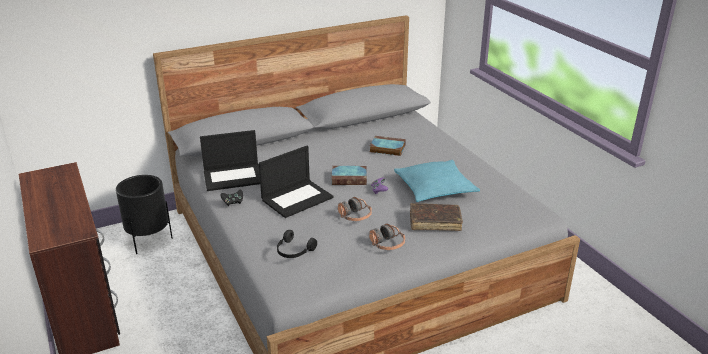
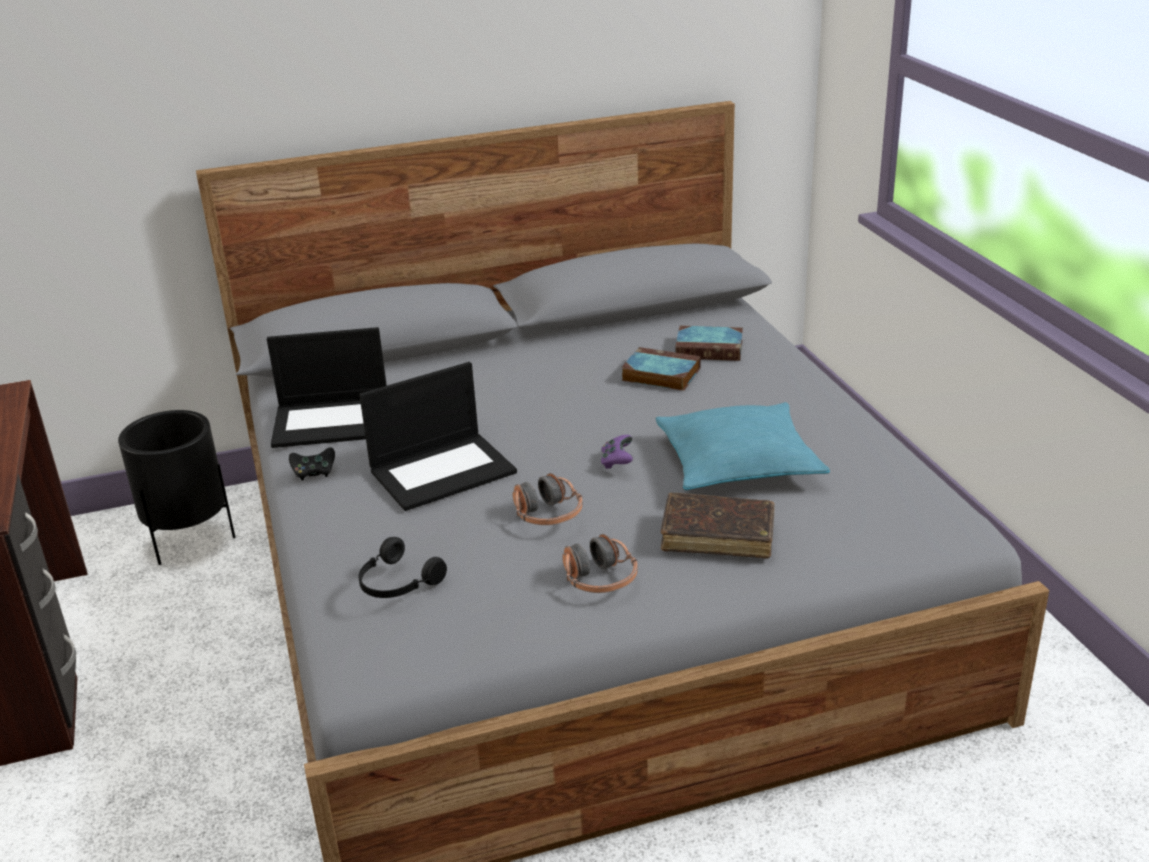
camera: 10 degrees right, 0 degrees up
book [331,166,367,185] -> book moved to [675,326,743,361]

